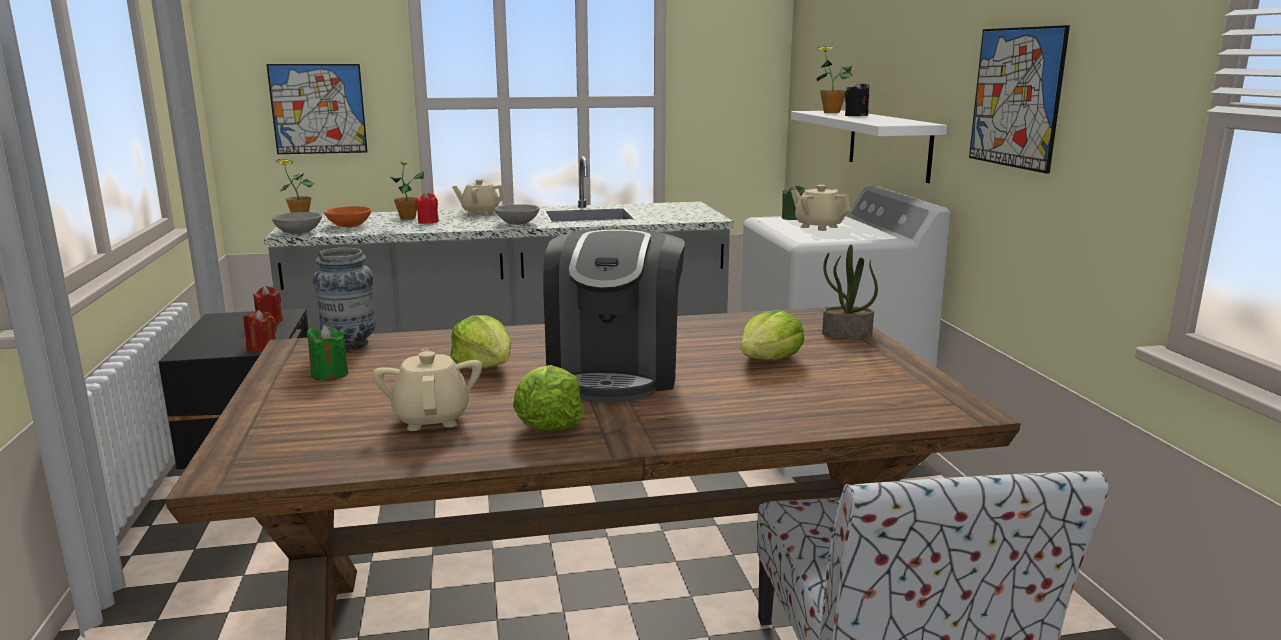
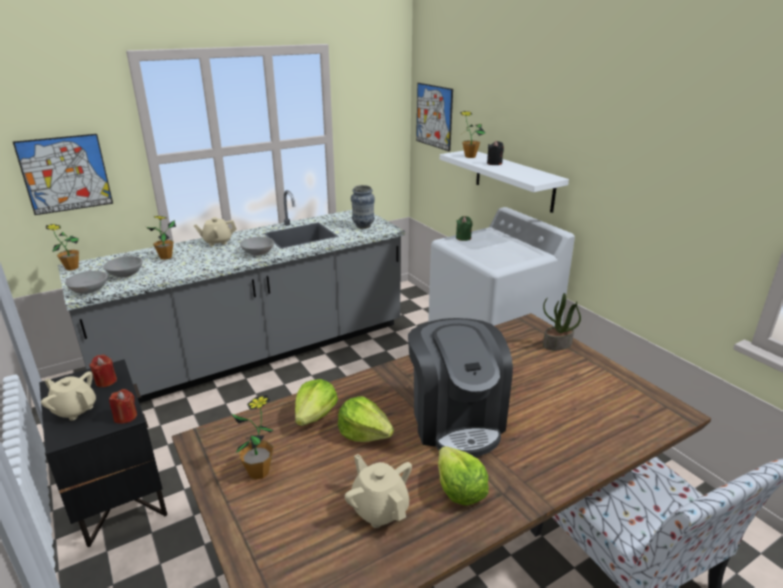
camera: 20 degrees left, 10 degrees up
green candle [307,325,348,381] -> potted plant [231,395,273,480]
vase [313,247,376,350] -> vase moved to [351,185,375,229]
orange bowl [324,206,371,227] -> grey bowl [103,256,143,277]
red candle [416,192,439,224] -> none
lettuce [741,310,804,360] -> lettuce moved to [295,379,338,426]
beige teapot [791,185,851,231] -> beige teapot moved to [41,371,96,420]
picture [969,25,1070,174] -> picture moved to [416,83,453,151]

